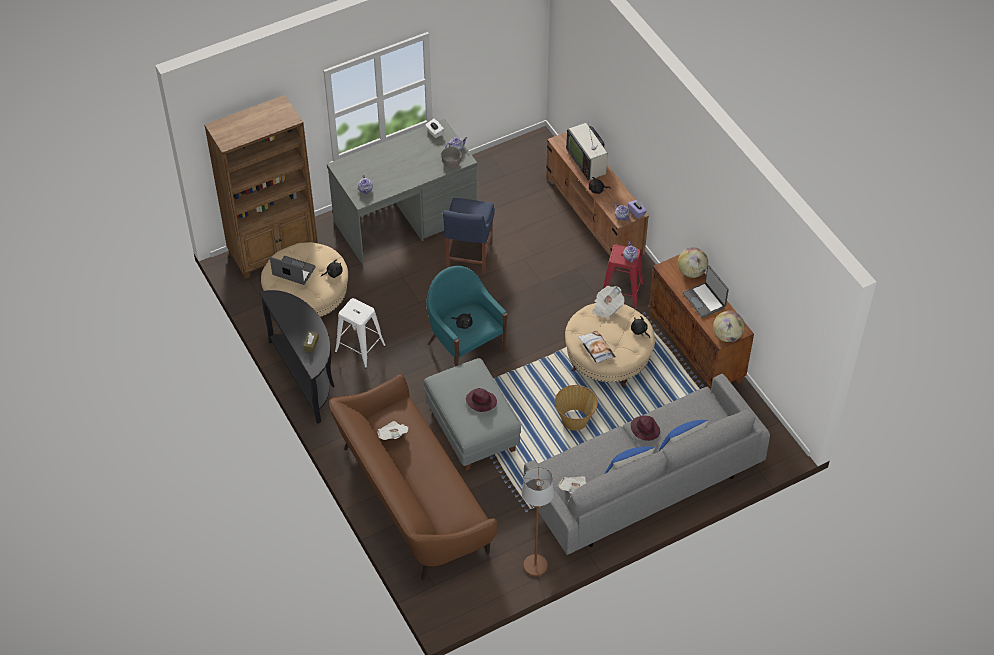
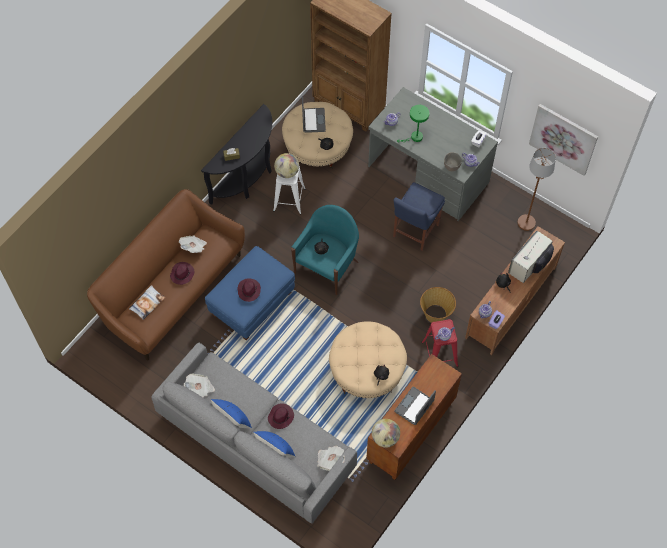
camera: 65 degrees right, 10 degrees up
grey ottoman [424,358,521,470] -> blue ottoman [205,246,295,340]
blue chair [443,198,495,275] -> blue chair turned 45 degrees counterclockwise [393,182,445,251]
brown floor lamp [522,467,554,576] -> brown floor lamp moved to [518,148,556,231]
basket [555,385,598,431] -> basket moved to [420,287,456,323]
pillow [578,331,616,364] -> pillow moved to [129,285,165,320]
newspaper [592,286,625,319] -> newspaper moved to [317,446,345,471]
globe [678,247,708,278] -> globe moved to [274,153,299,178]
none -> purple hat [170,262,194,285]
none -> green table lamp [397,105,429,142]
none -> picture [529,104,598,176]

